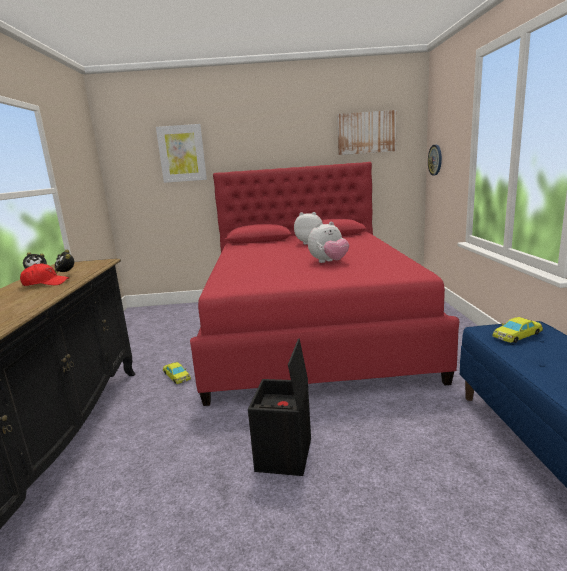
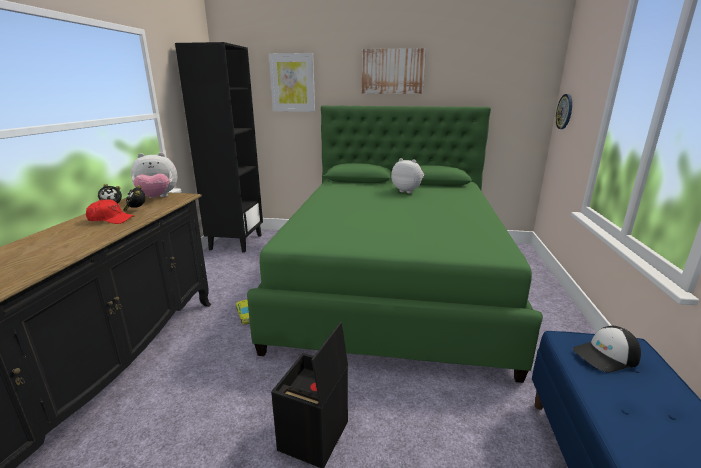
camera: 10 degrees right, 5 degrees up
red bed [190,162,460,406] -> green bed [247,105,543,383]
plush toy [308,222,349,263] -> plush toy moved to [131,152,178,198]
picture [337,110,396,155] -> picture moved to [362,48,426,94]
yellow toy car [493,317,543,343] -> cap [573,326,641,373]
none -> black bookcase [175,42,263,252]

